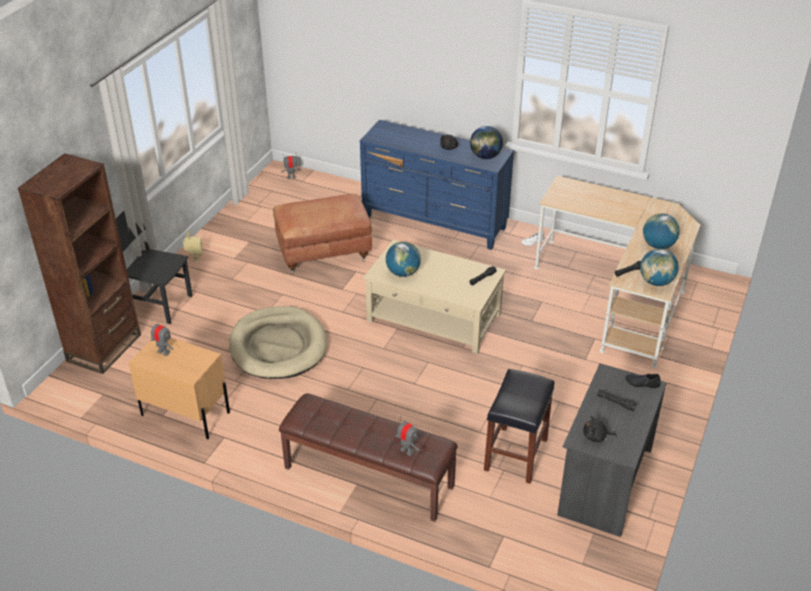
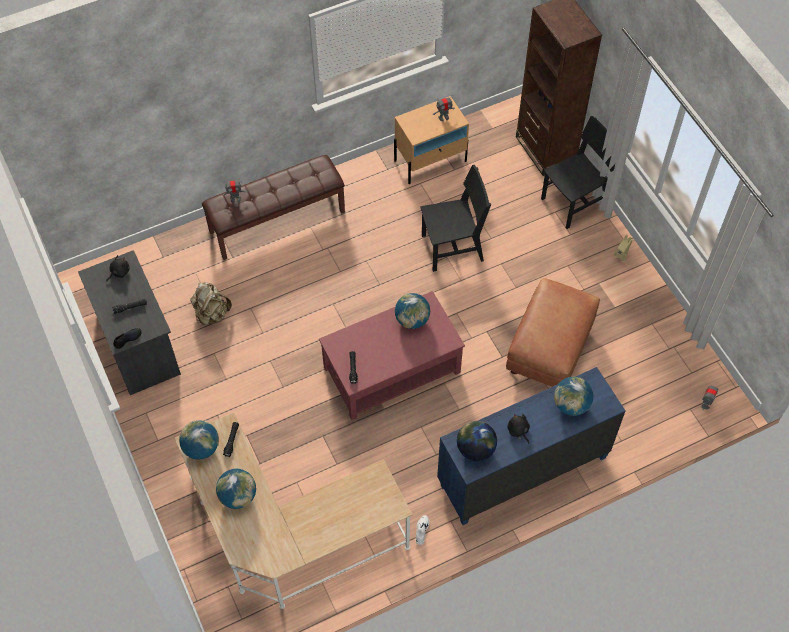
camera: 130 degrees right, 20 degrees up
beige dog bed [229,306,327,379] -> black chair [420,165,491,272]
beige coffee table [363,240,506,354] -> red coffee table [319,291,465,420]
black stool [484,369,555,484] -> beige backpack [190,282,232,325]
none -> globe [554,377,593,416]

